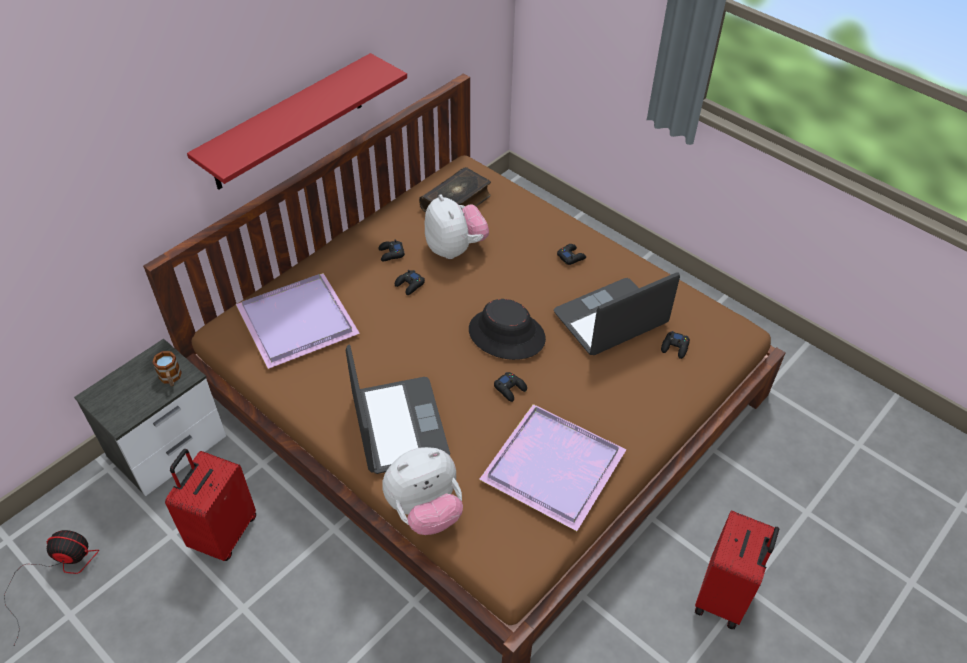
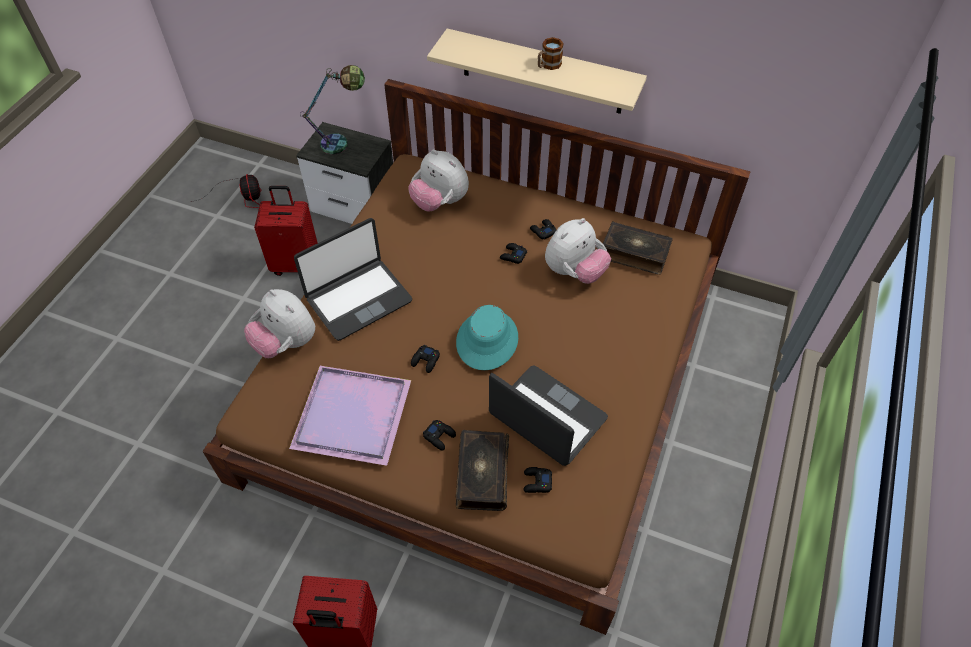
camera: 70 degrees right, 5 degrees up
mug [152,351,182,387] -> mug moved to [538,37,564,70]
red shelf [187,53,407,190] -> beige shelf [427,28,647,114]
purple tray [236,273,360,369] -> plush toy [408,149,469,211]
black hat [469,299,546,360] -> turquoise hat [456,305,518,370]
black game controller [557,244,586,265] -> black game controller moved to [423,420,456,451]
none -> table lamp [300,65,365,154]
none -> book [456,430,509,511]

